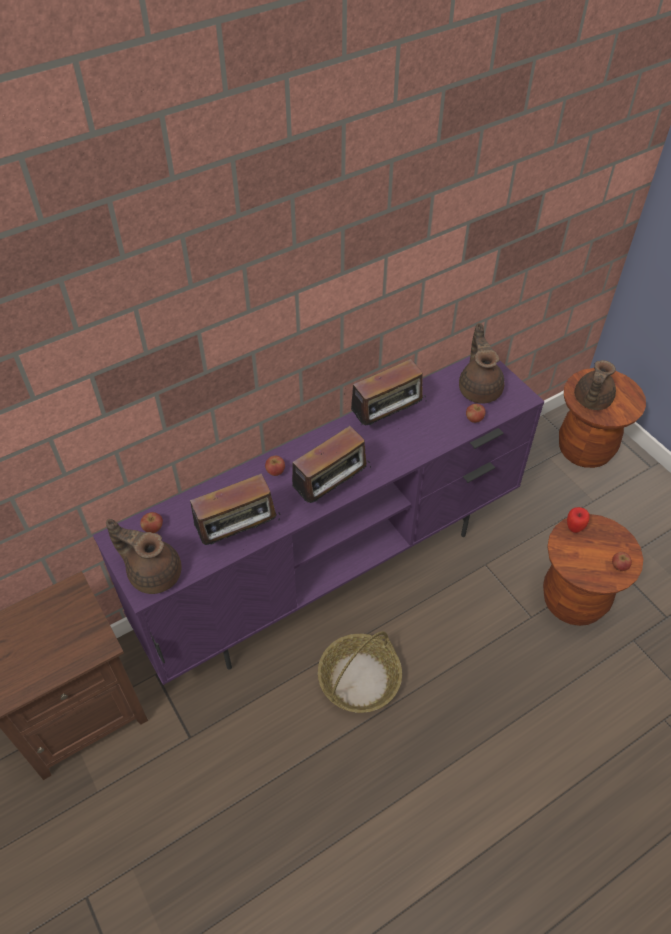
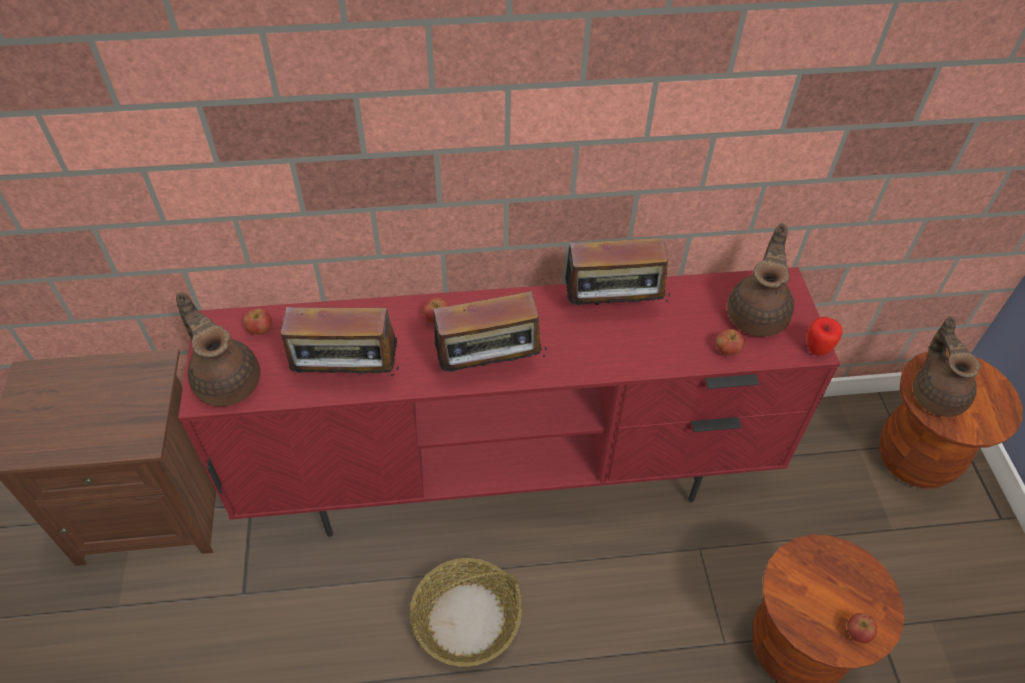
camera: 25 degrees right, 0 degrees up
purple tv stand [93,356,544,685] -> red tv stand [178,267,840,537]
apple [567,507,590,533] -> apple moved to [807,317,842,356]
brown teapot [574,360,616,410] -> brown teapot turned 120 degrees clockwise [913,316,981,417]

